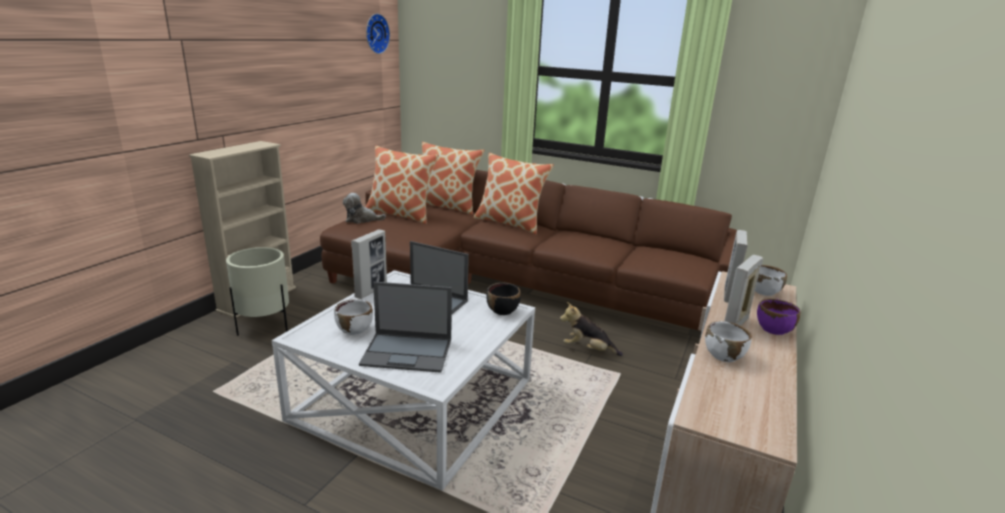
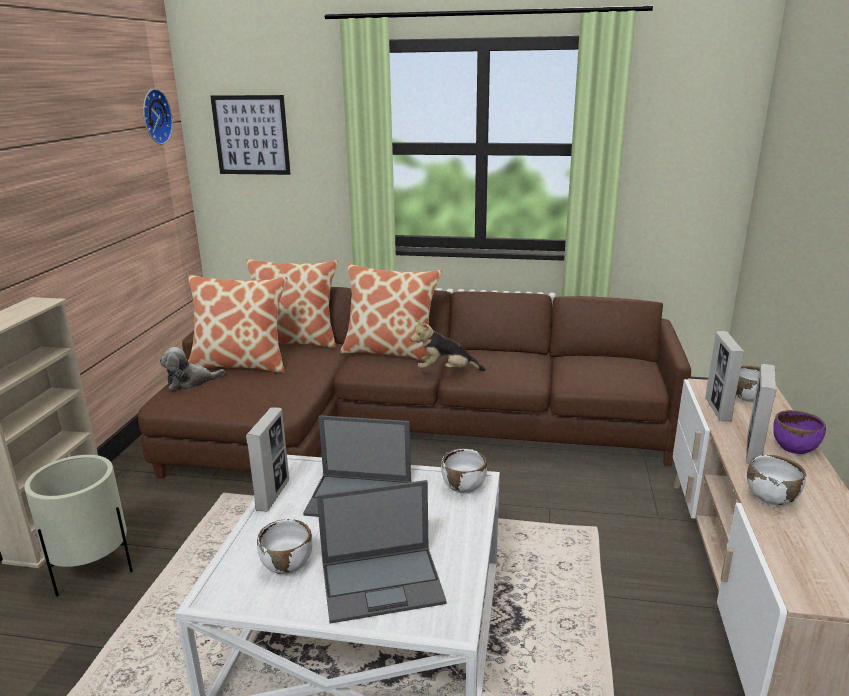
camera: 15 degrees left, 0 degrees up
black bowl [486,283,521,315] -> white bowl [441,448,487,494]
plush toy [560,302,623,356] -> plush toy moved to [410,319,485,371]
none -> picture [210,95,291,175]

